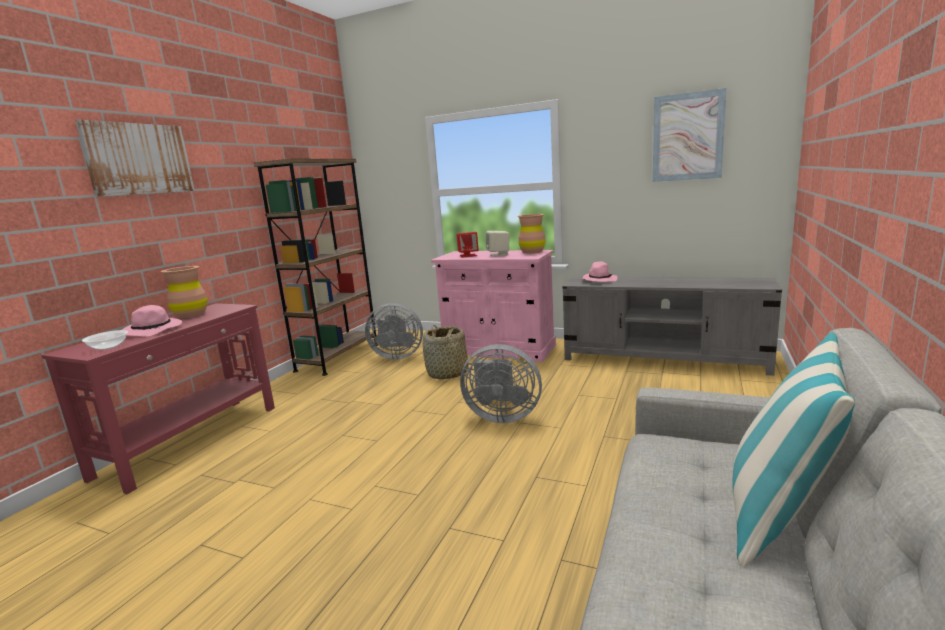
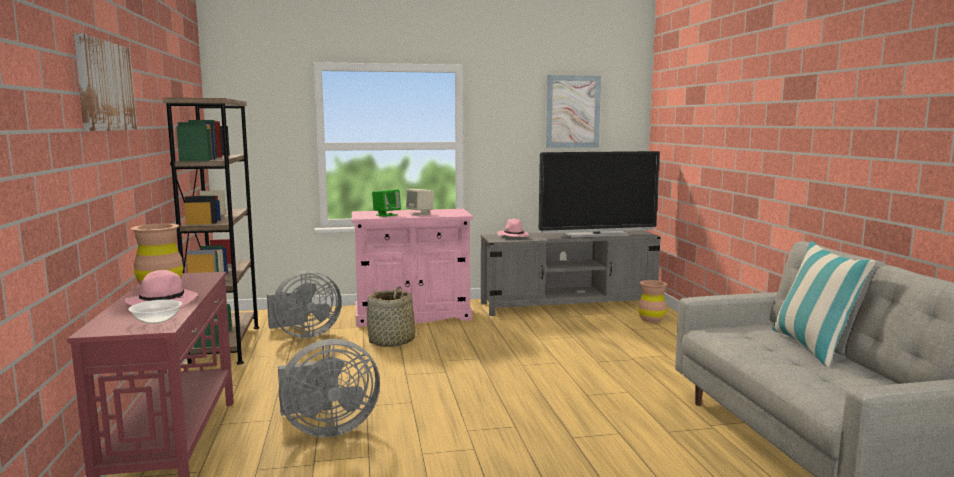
camera: 35 degrees left, 5 degrees down
red speaker [457,232,479,258] -> green speaker [372,190,401,217]
grey fan [460,344,542,423] -> grey fan moved to [278,339,380,437]
brown vase [518,214,545,254] -> brown vase moved to [638,280,668,323]
none -> television [539,151,660,238]

